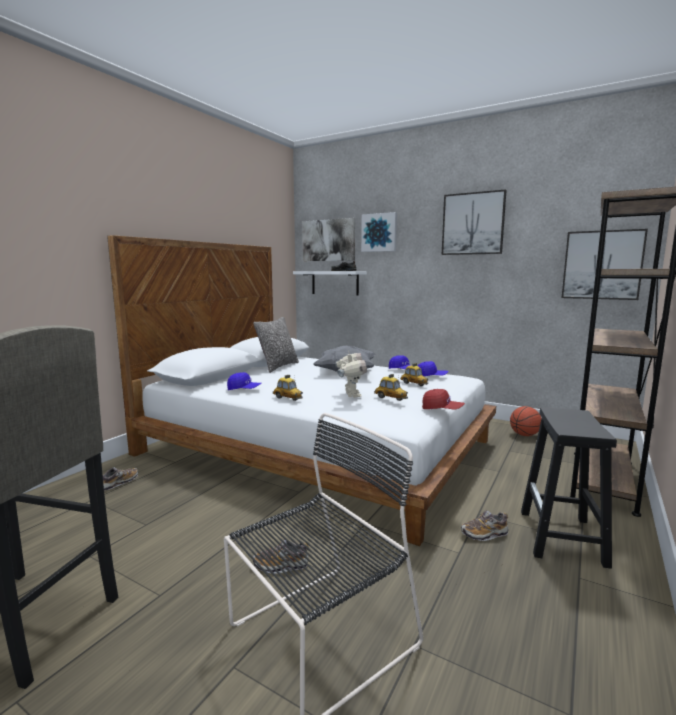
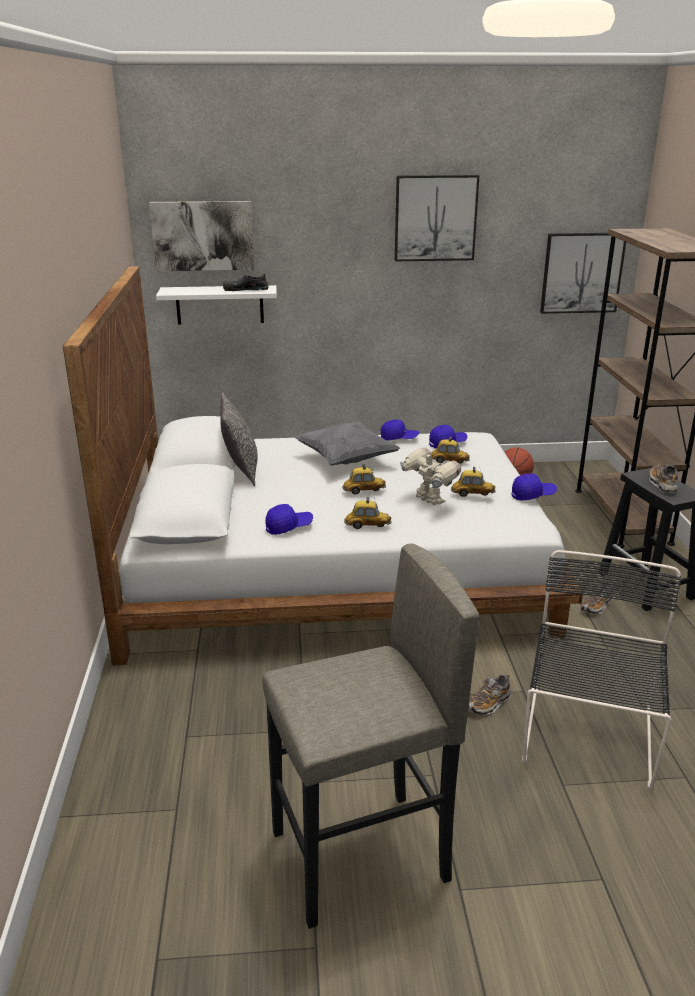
camera: 35 degrees left, 15 degrees up
shoe [103,467,138,490] -> shoe moved to [649,464,678,493]
picture [361,212,397,252] -> none
red cap [422,389,465,409] -> blue cap [512,473,557,500]
none -> toy car [342,464,386,494]

